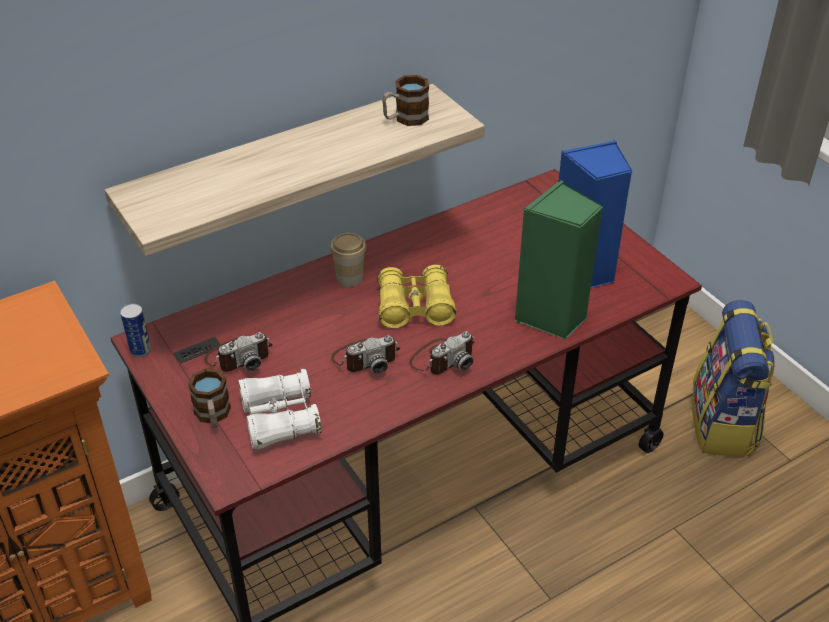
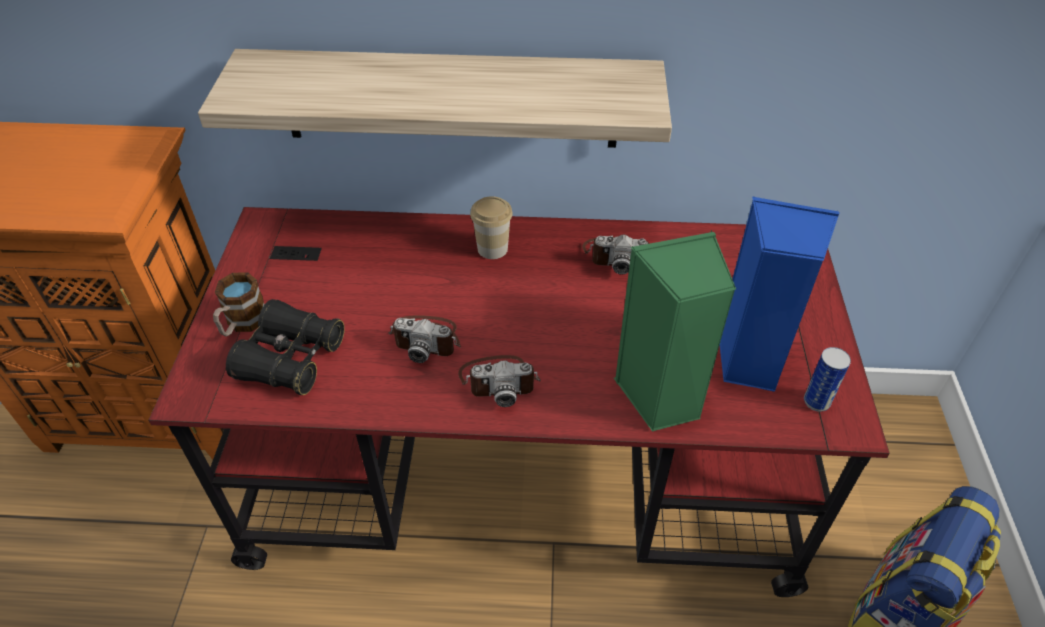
camera: 35 degrees right, 5 degrees up
can [120,304,151,357] -> can moved to [804,347,851,412]
camera [204,332,272,372] -> camera moved to [583,235,649,274]
white binoculars [238,369,322,450] -> black binoculars [226,299,345,395]
yellow binoculars [377,265,457,328] -> none
mug [382,75,429,126] -> none

